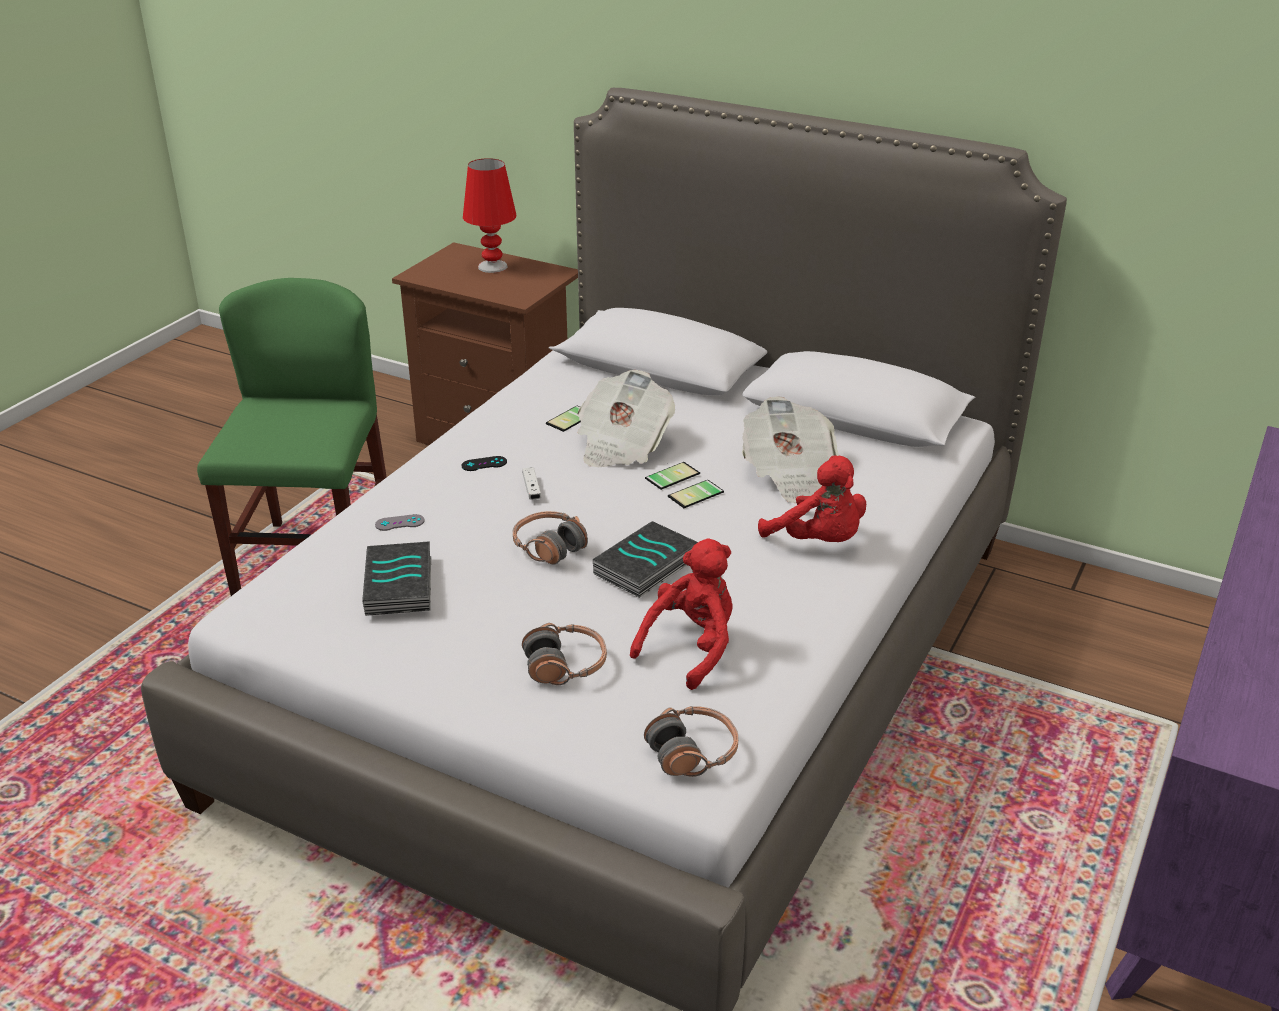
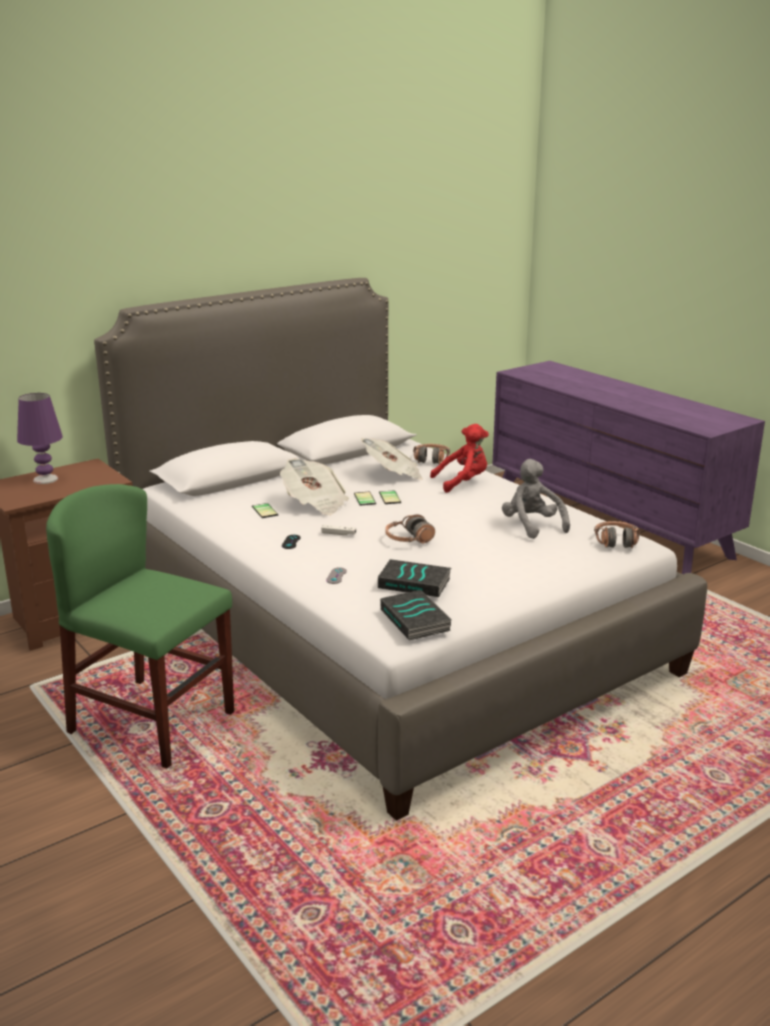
camera: 65 degrees left, 10 degrees down
red table lamp [463,158,516,273] -> purple table lamp [17,393,63,484]
headphones [522,623,607,685] -> headphones moved to [413,444,450,464]
book [593,521,698,598] -> book moved to [380,590,452,641]
red plush toy [630,539,733,690] -> grey plush toy [502,459,570,539]

